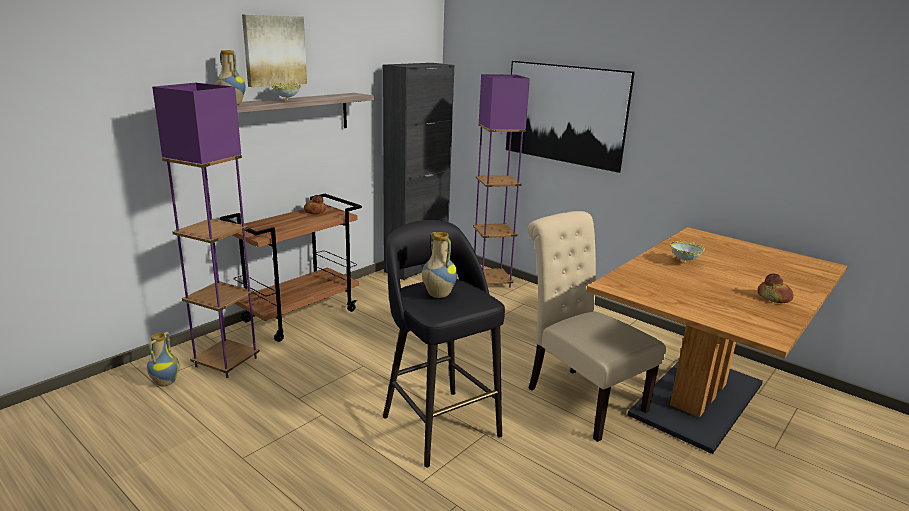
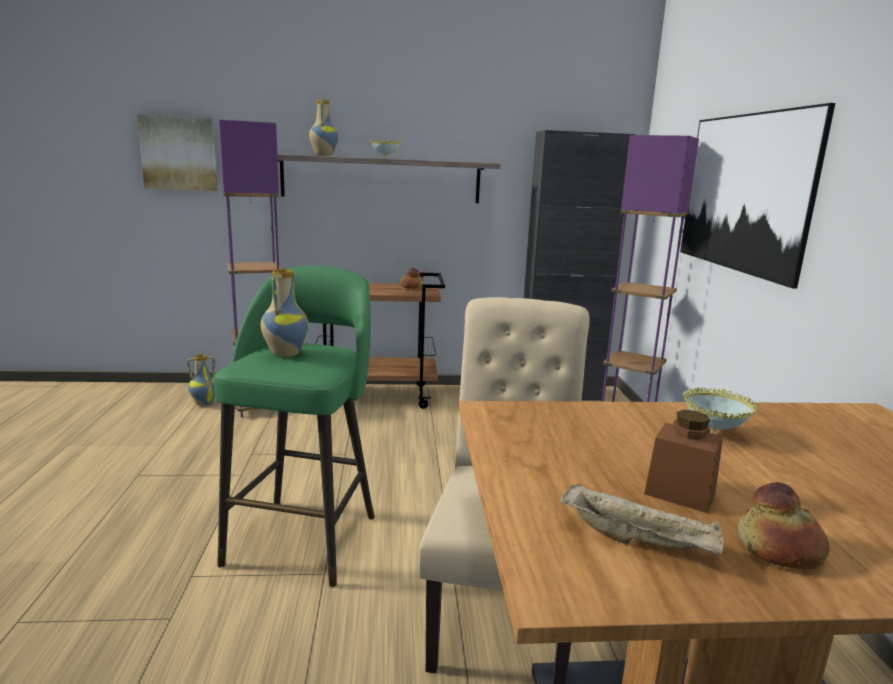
camera: 45 degrees right, 5 degrees down
picture [242,14,307,87] -> picture moved to [137,114,218,191]
black stool [383,220,505,468] -> green stool [214,265,375,587]
none -> beige tray [560,483,723,555]
none -> brown jar [644,410,723,513]

